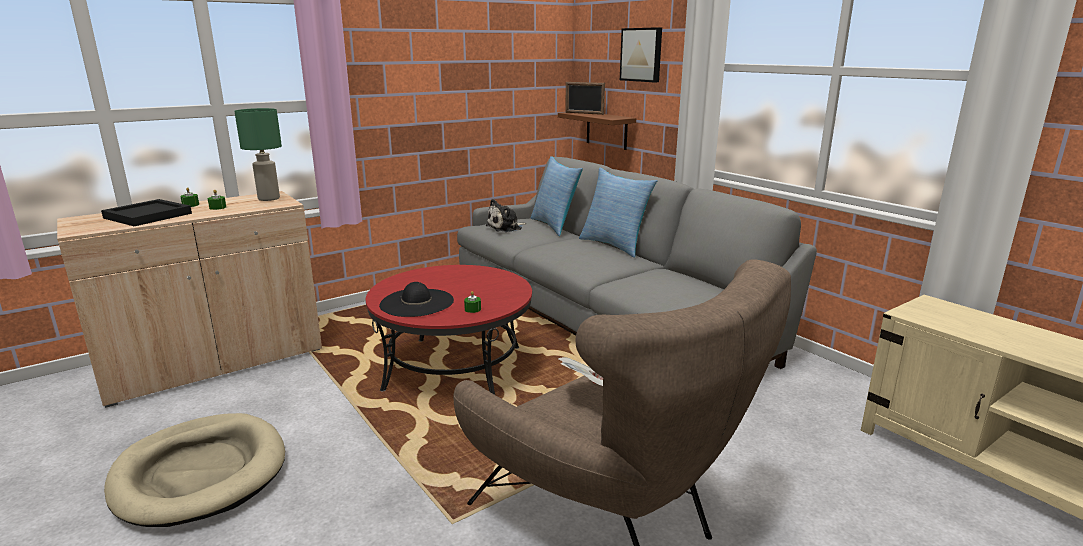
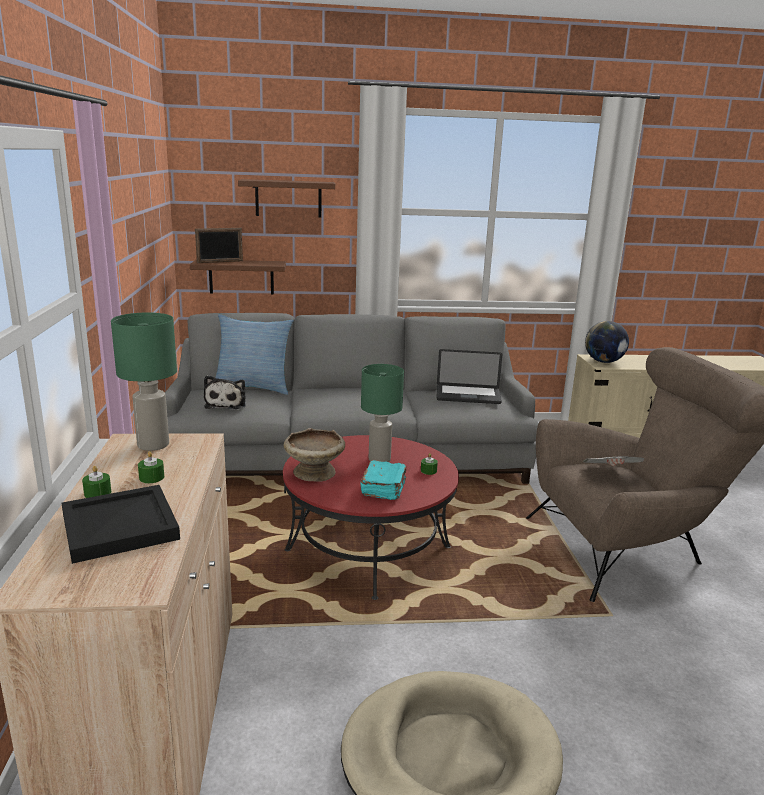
camera: 60 degrees left, 0 degrees up
black hat [379,282,454,317] -> turquoise book [360,460,406,500]
pillow [579,168,658,258] -> none
picture [620,27,662,82] -> brown shelf [238,179,335,218]
none -> beige bowl [284,428,345,482]
none -> green table lamp [361,364,404,462]
none -> laptop [437,349,502,404]
none -> globe [585,321,629,363]

